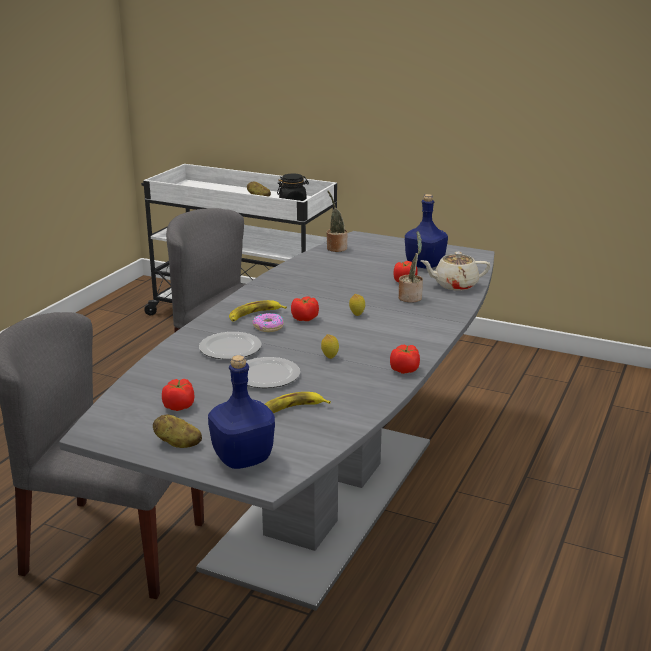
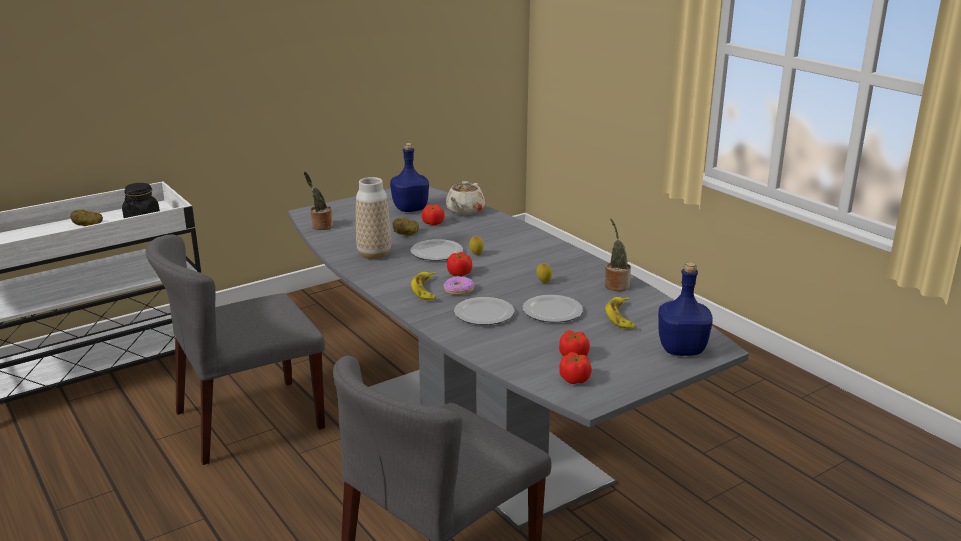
camera: 60 degrees left, 0 degrees up
potato [153,415,202,448] -> potato moved to [392,218,419,235]
tomato [390,345,420,374] -> tomato moved to [559,352,592,384]
potted plant [398,231,423,303] -> potted plant moved to [605,218,631,291]
none -> vase [356,177,391,259]
none -> plate [410,239,463,261]

